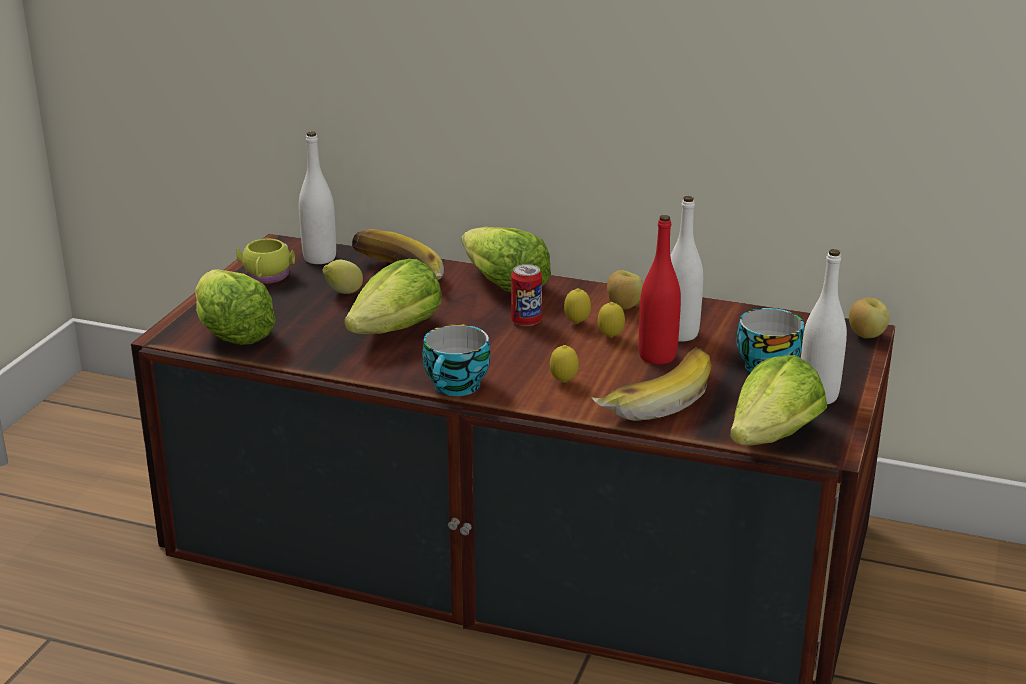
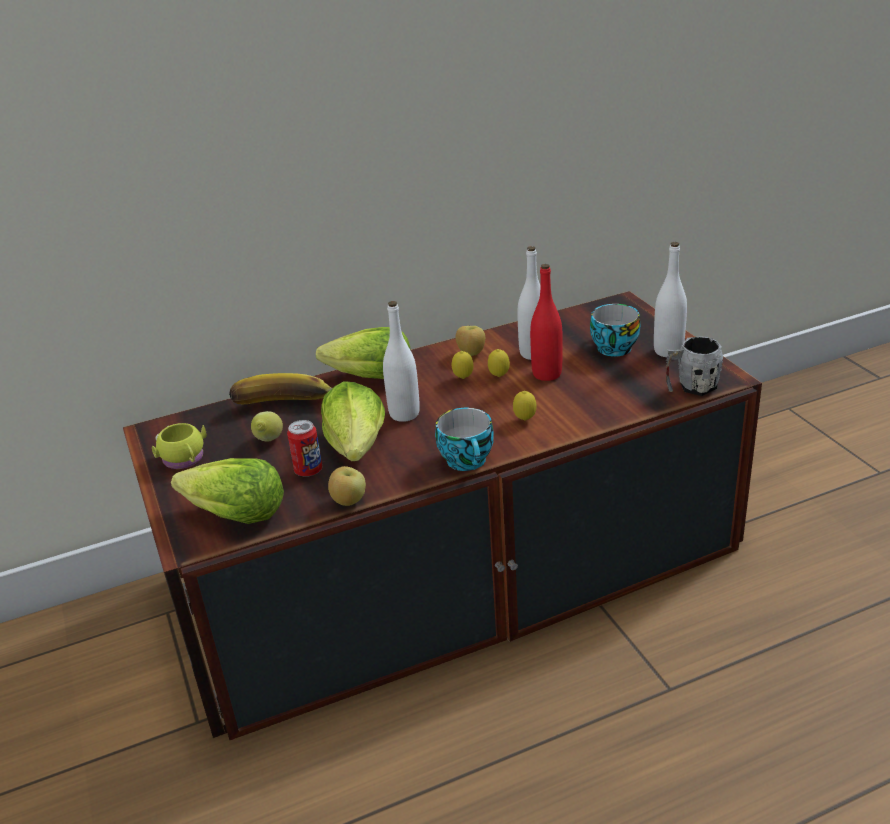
camera: 40 degrees left, 5 degrees up
white bottle [299,131,336,264] -> white bottle moved to [383,301,420,422]
can [511,264,542,326] -> can moved to [287,420,322,477]
banana [591,348,711,421] -> none
lettuce [730,355,827,446] -> grey mug [666,337,723,396]
apple [849,298,890,338] -> apple moved to [328,466,366,506]

